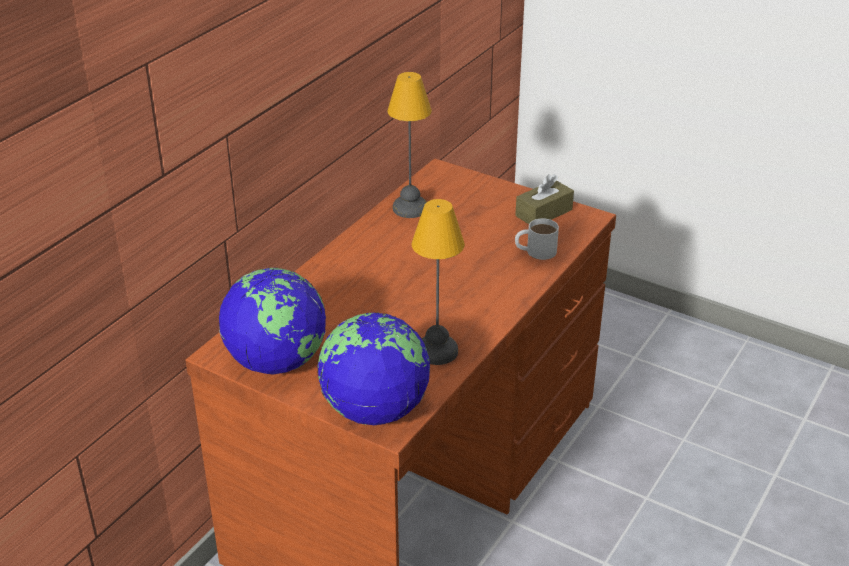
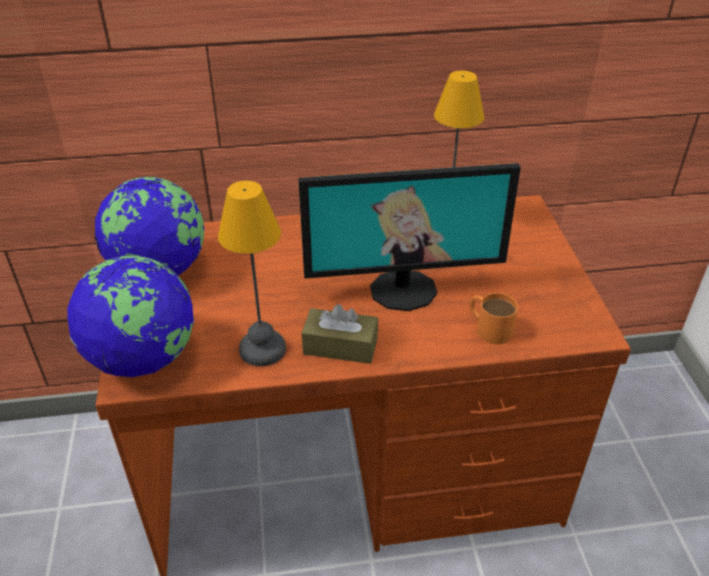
camera: 50 degrees right, 5 degrees up
brown tissue box [515,174,574,224] -> brown tissue box moved to [302,304,378,364]
white mug [515,218,559,260] -> orange mug [469,293,518,344]
none -> monitor [298,163,521,311]

